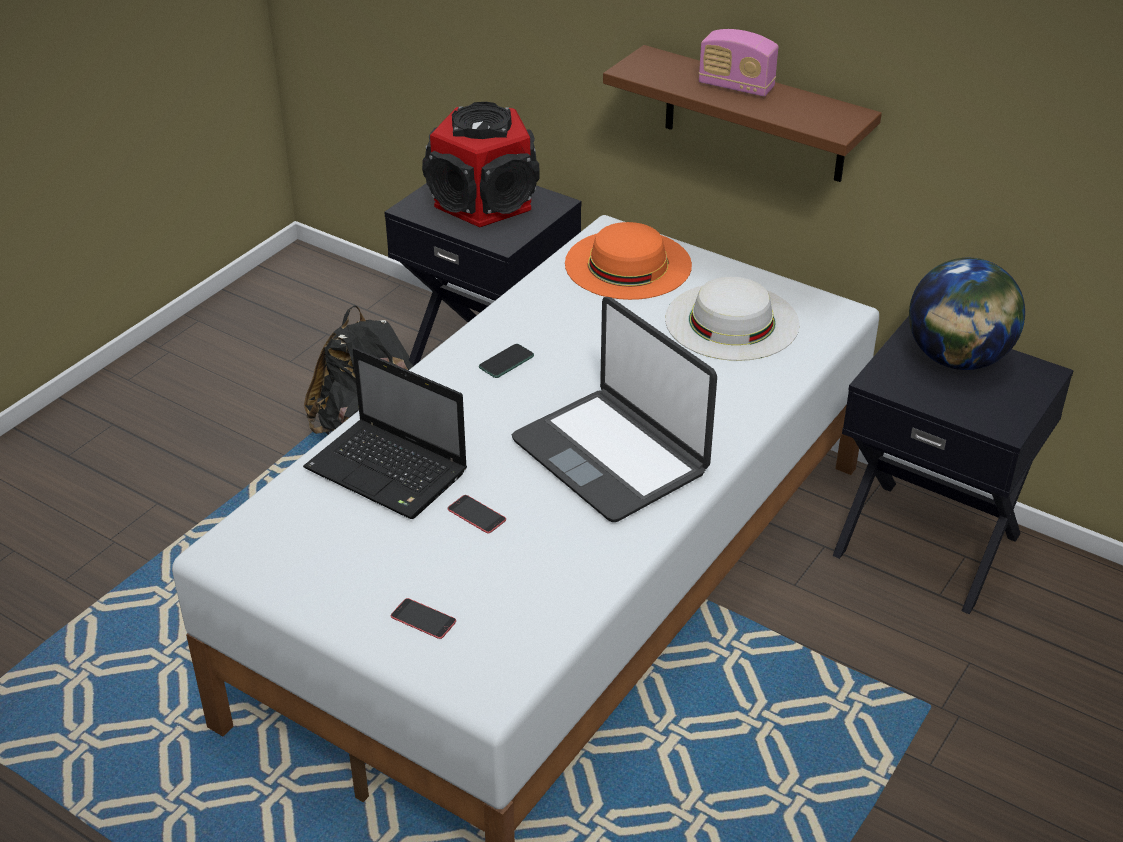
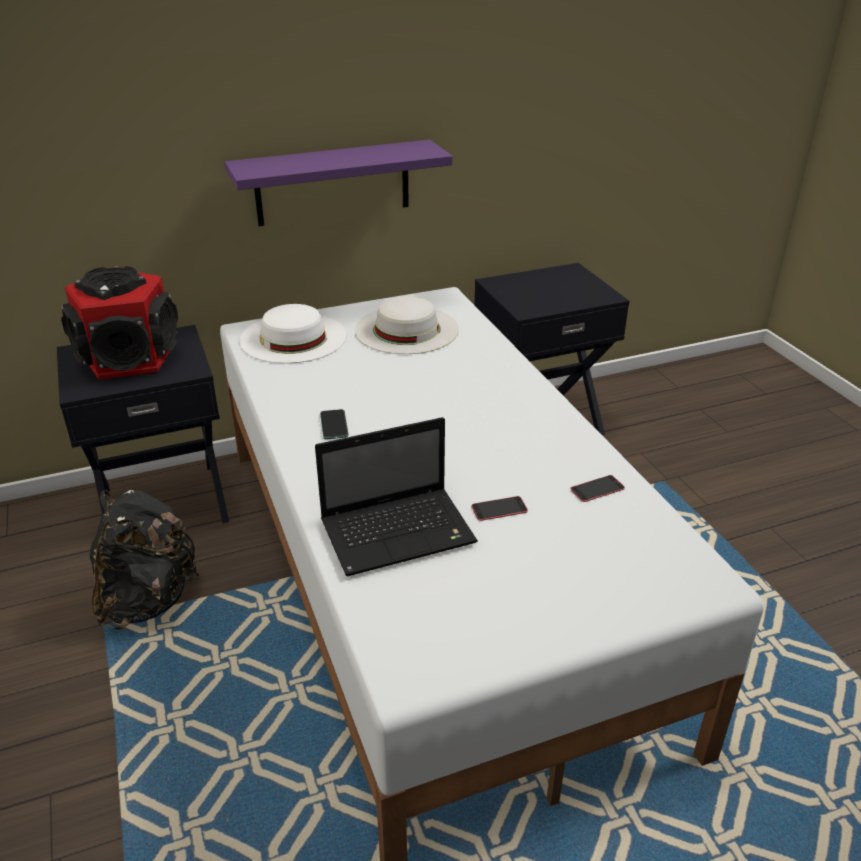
camera: 55 degrees left, 5 degrees down
phone [391,598,456,639] -> phone moved to [570,475,625,502]
laptop [511,297,717,522] -> none
orange hat [565,222,692,300] -> white hat [240,304,346,363]
brown shelf [603,45,882,182] -> purple shelf [225,140,453,226]
radio [699,29,779,97] -> none
globe [909,258,1025,370] -> none

